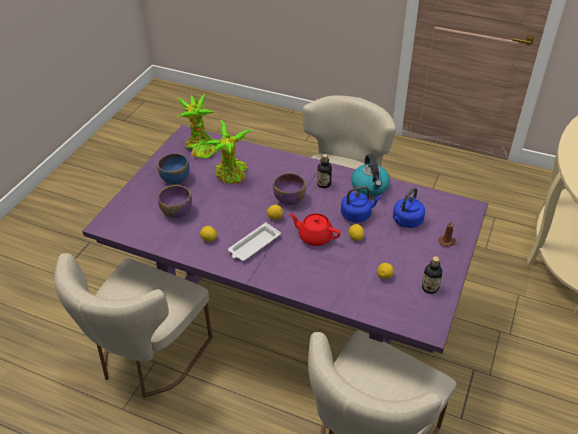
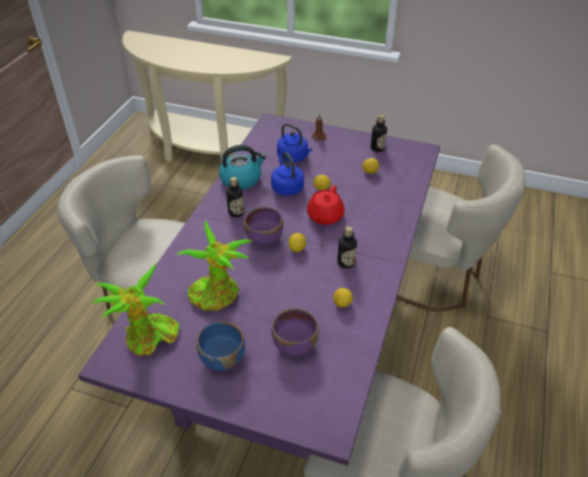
camera: 95 degrees left, 0 degrees up
white tray [228,222,281,261] -> bottle [337,226,357,269]

